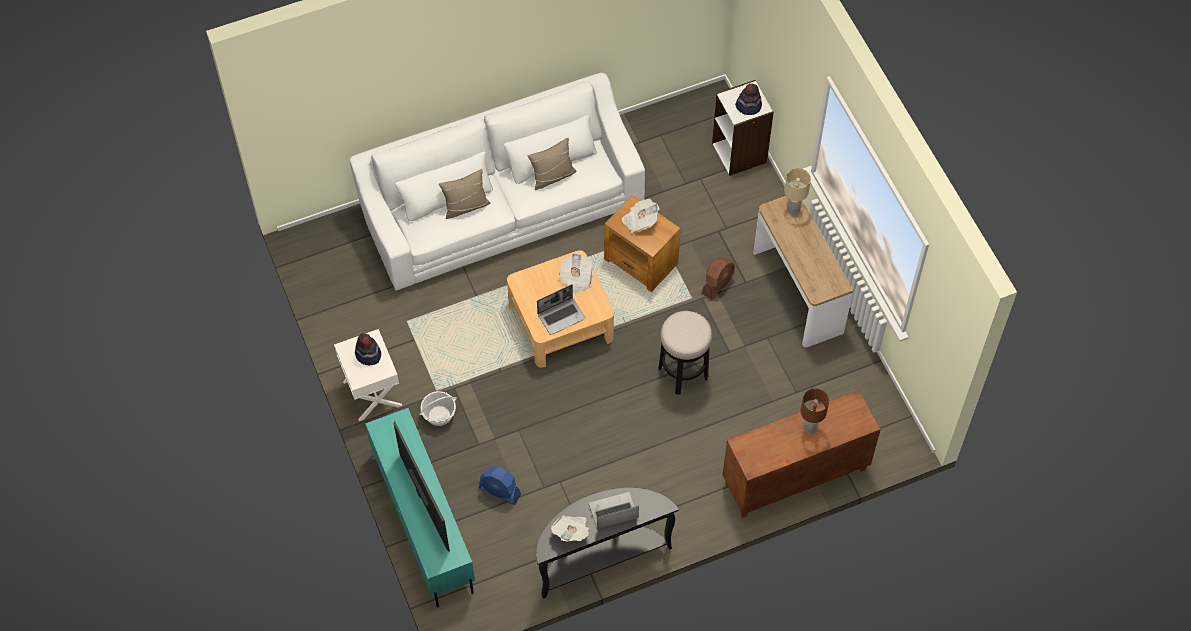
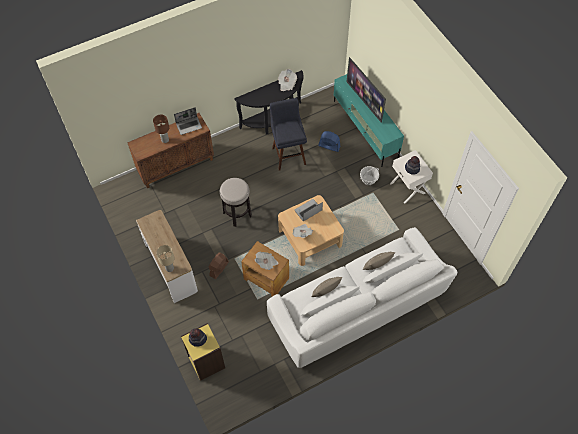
camera: 175 degrees right, 0 degrees up
laptop [589,492,639,529] -> laptop moved to [174,107,202,135]
white bookcase [712,80,774,176] -> yellow bookcase [181,323,225,381]
none -> blue stool [270,98,307,171]

